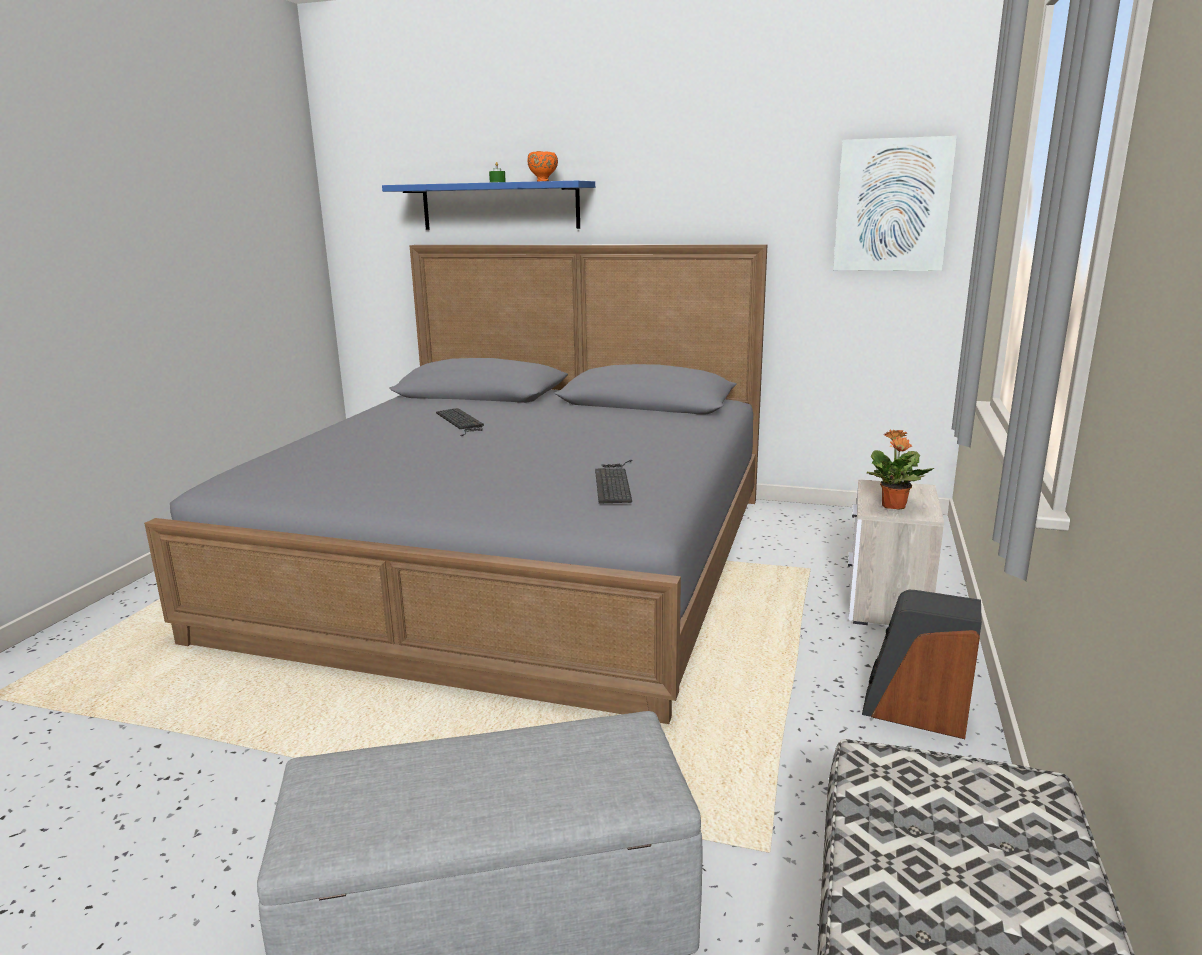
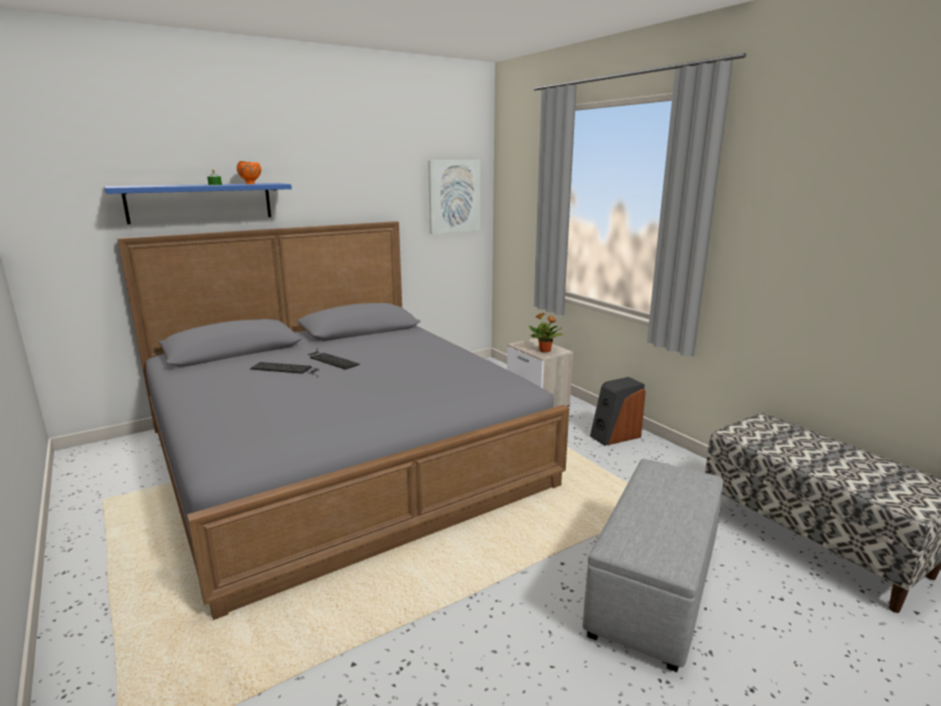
camera: 50 degrees left, 0 degrees up
keyboard [595,460,633,504] -> keyboard moved to [307,348,360,370]

